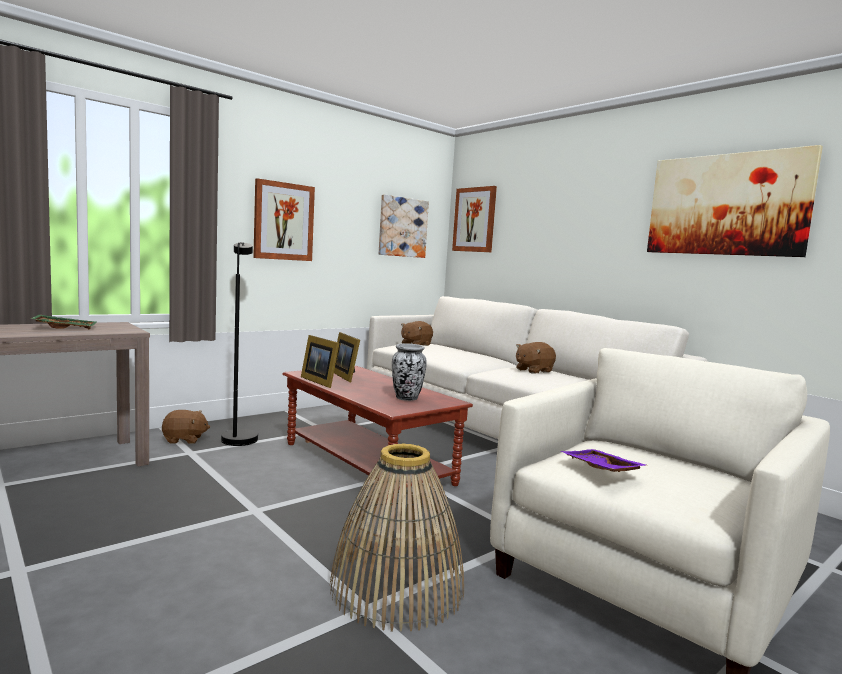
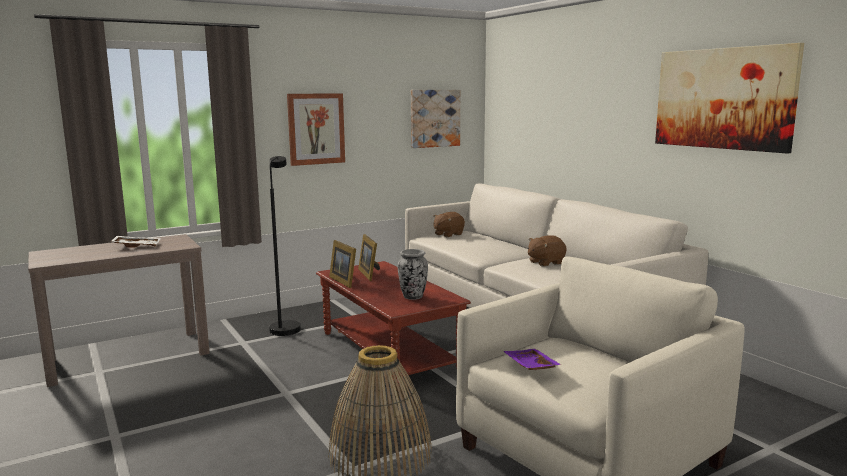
camera: 10 degrees right, 5 degrees up
green tray [30,315,96,329] -> white tray [111,236,161,248]
brown plush toy [162,410,210,444] -> none
picture [452,186,497,252] -> none

